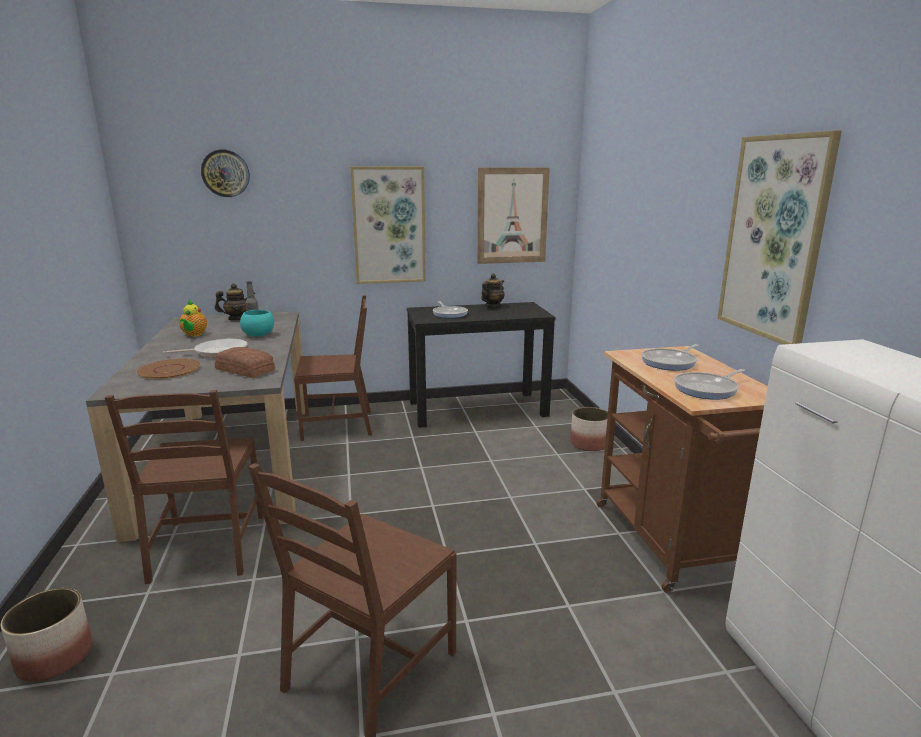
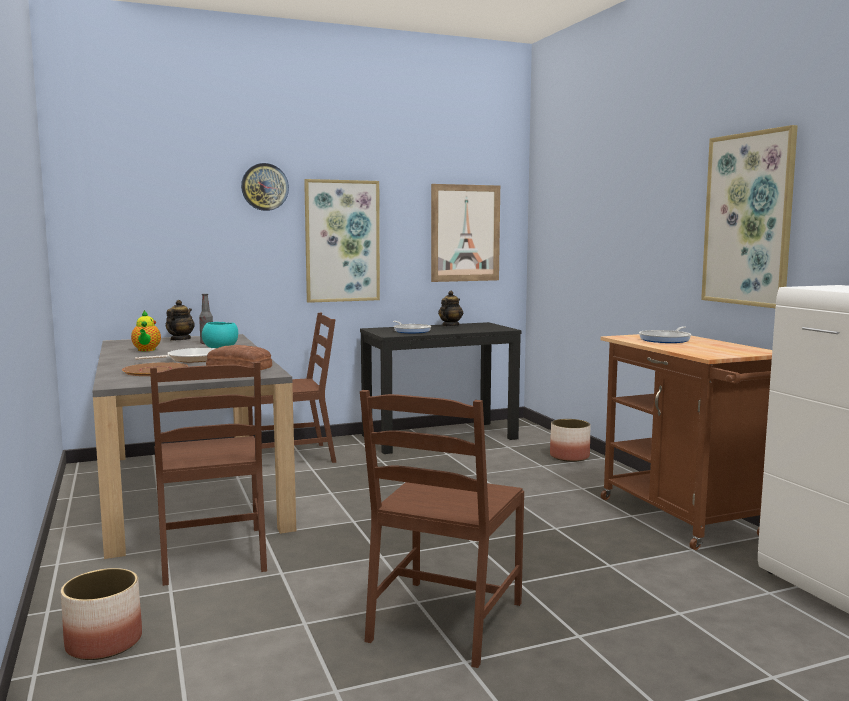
camera: 10 degrees left, 10 degrees down
wall clock [201,150,250,197] -> wall clock moved to [241,163,289,211]
teapot [215,284,255,320] -> teapot turned 45 degrees counterclockwise [166,300,195,341]
frying pan [674,369,745,400] -> none

